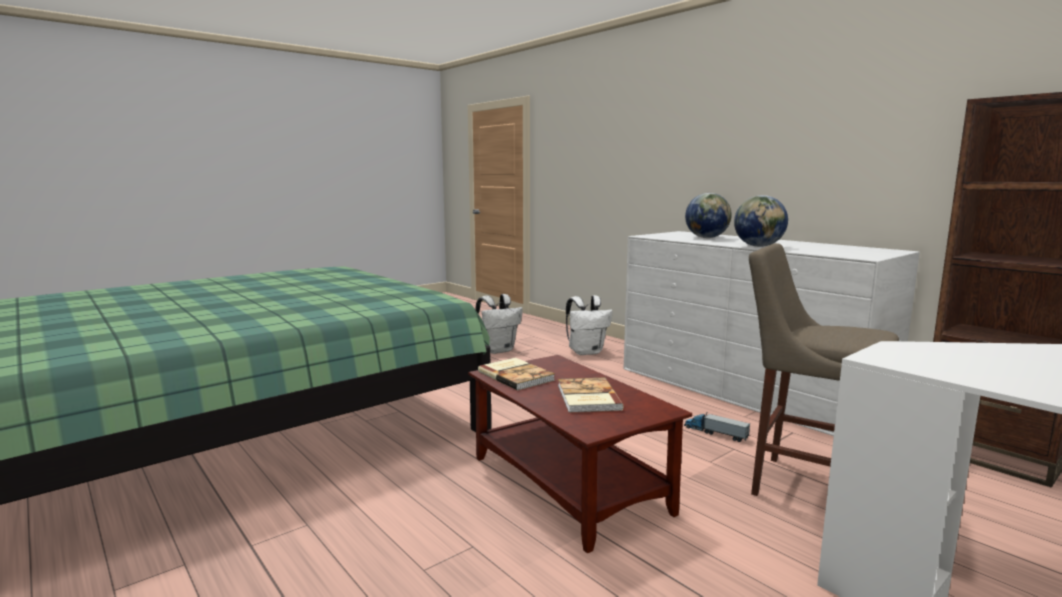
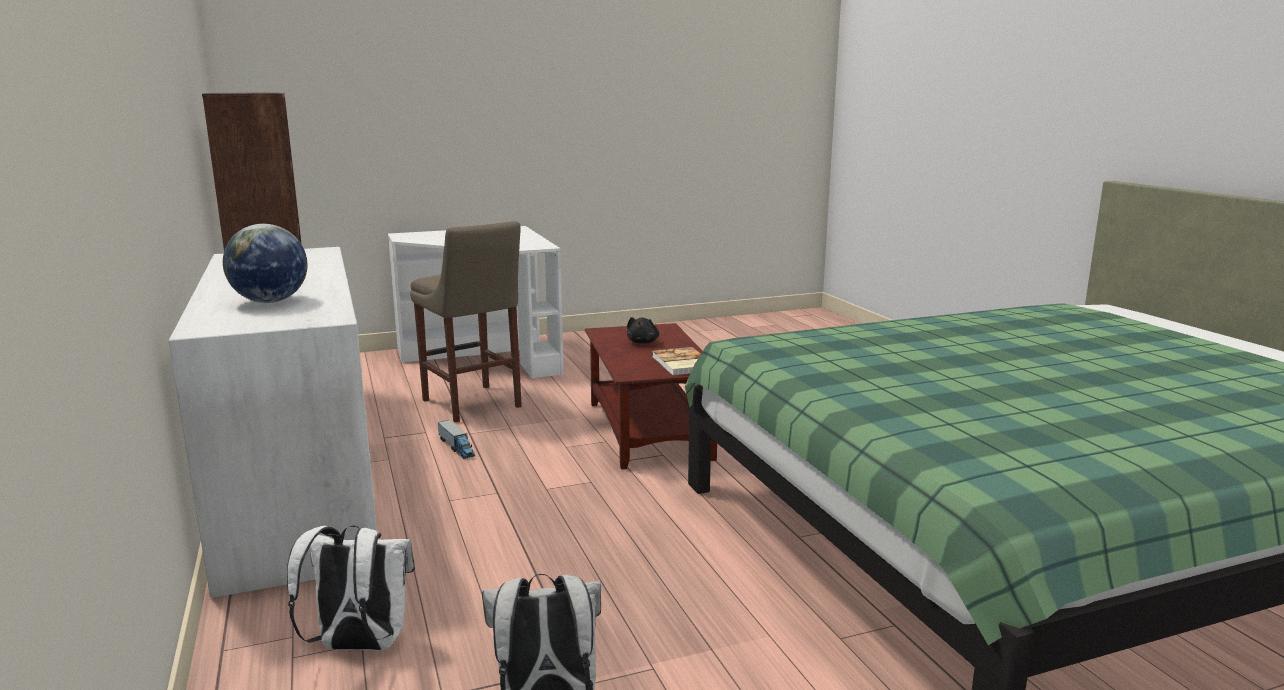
camera: 160 degrees left, 5 degrees up
book [558,378,623,413] -> black plush toy [627,317,659,344]
globe [734,195,788,247] -> none

